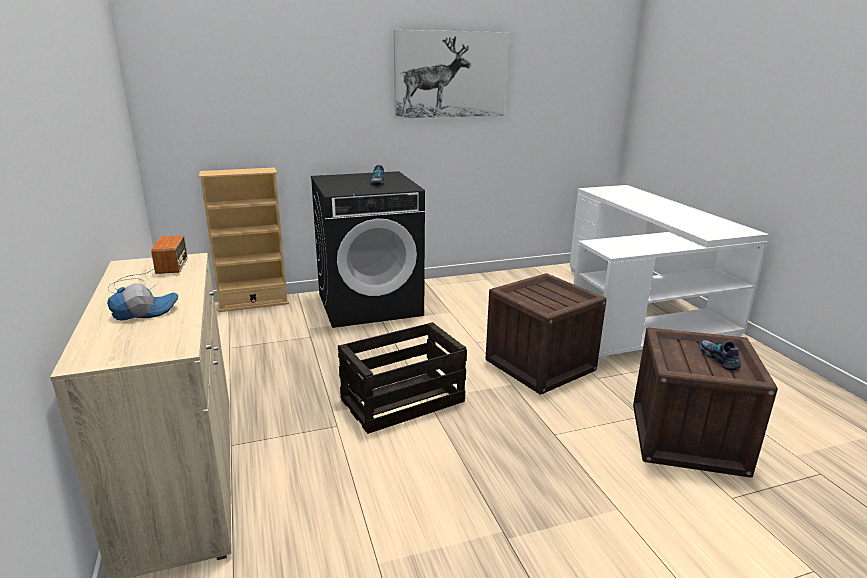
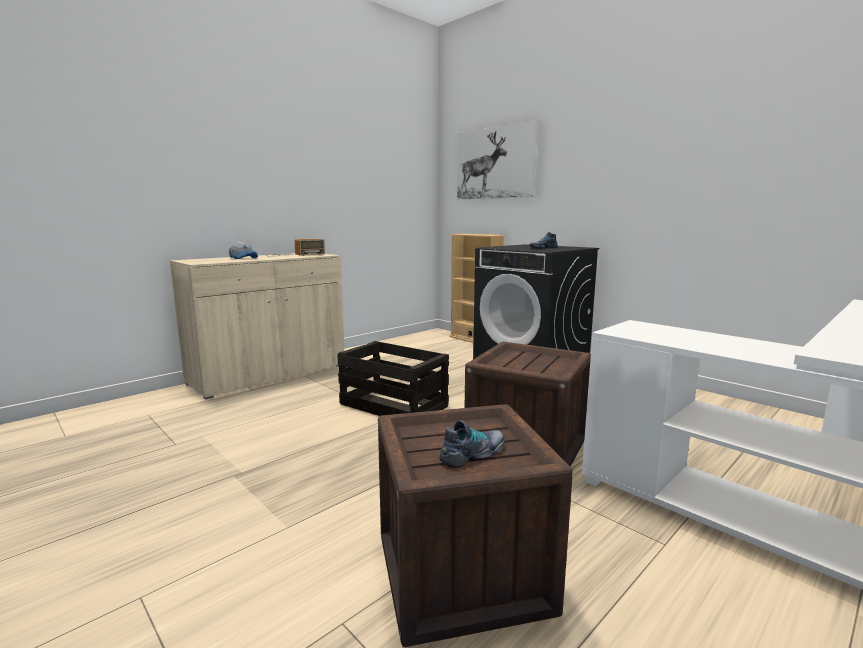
camera: 65 degrees right, 10 degrees down
picture [394,30,509,119] -> picture moved to [457,120,540,200]

